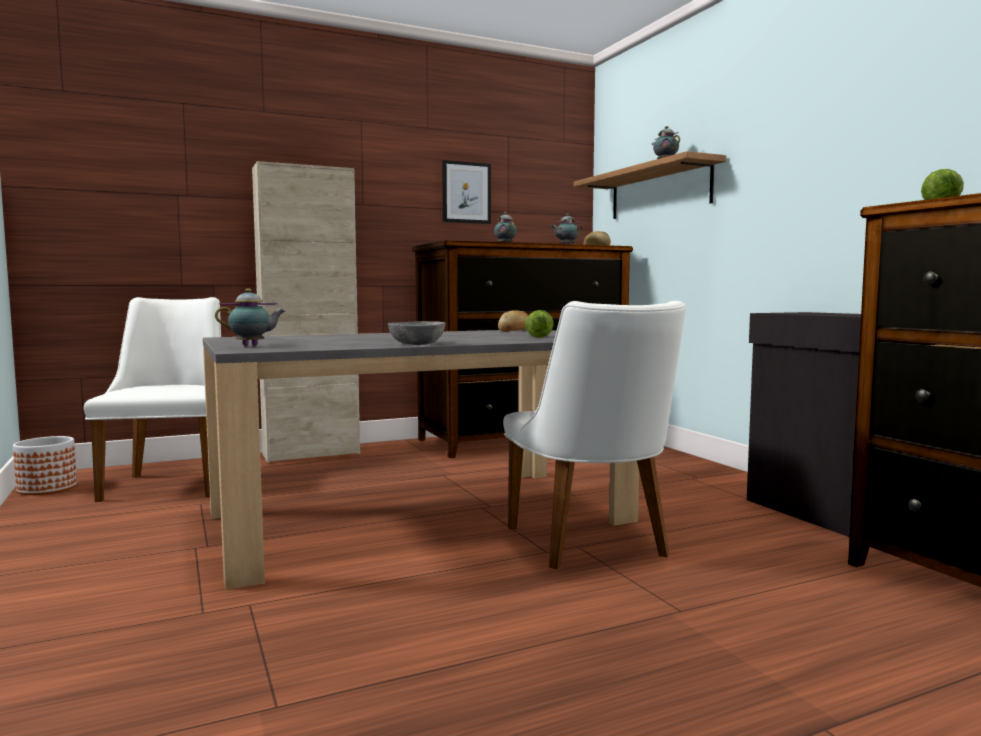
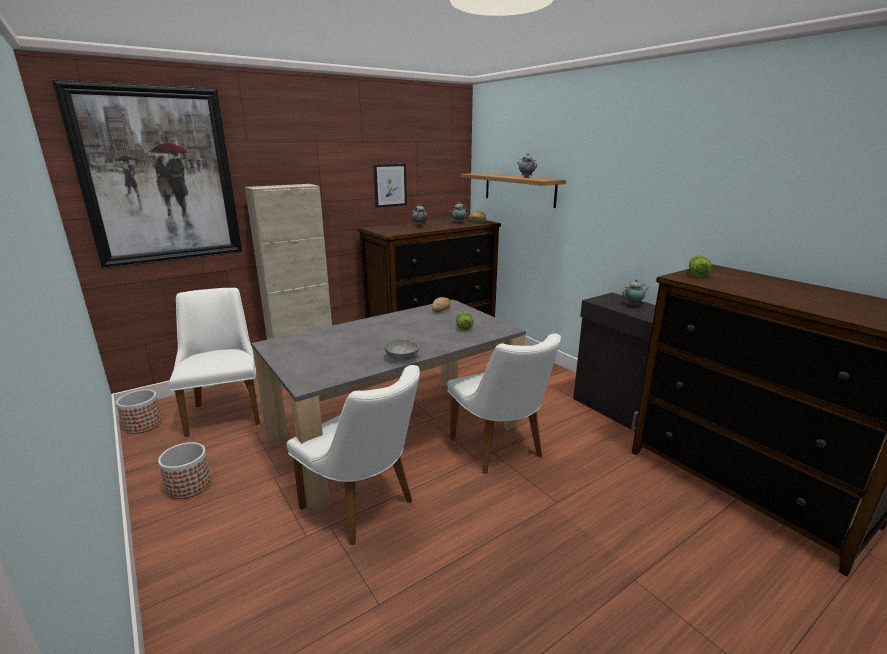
camera: 10 degrees left, 15 degrees up
teapot [215,288,286,346] -> teapot moved to [622,279,648,306]
none -> picture [52,80,242,269]
none -> planter [158,442,211,499]
none -> white chair [286,365,420,545]

